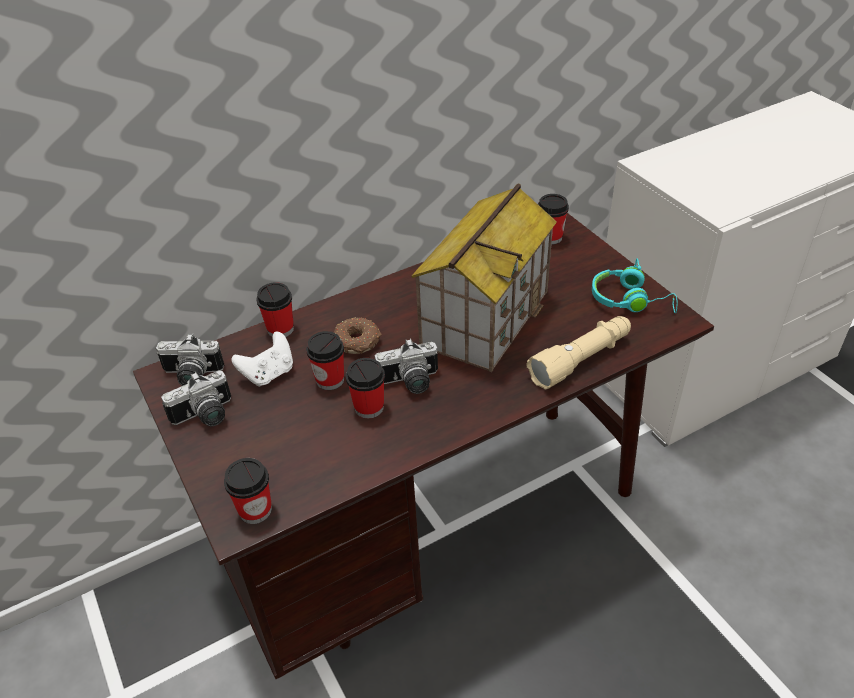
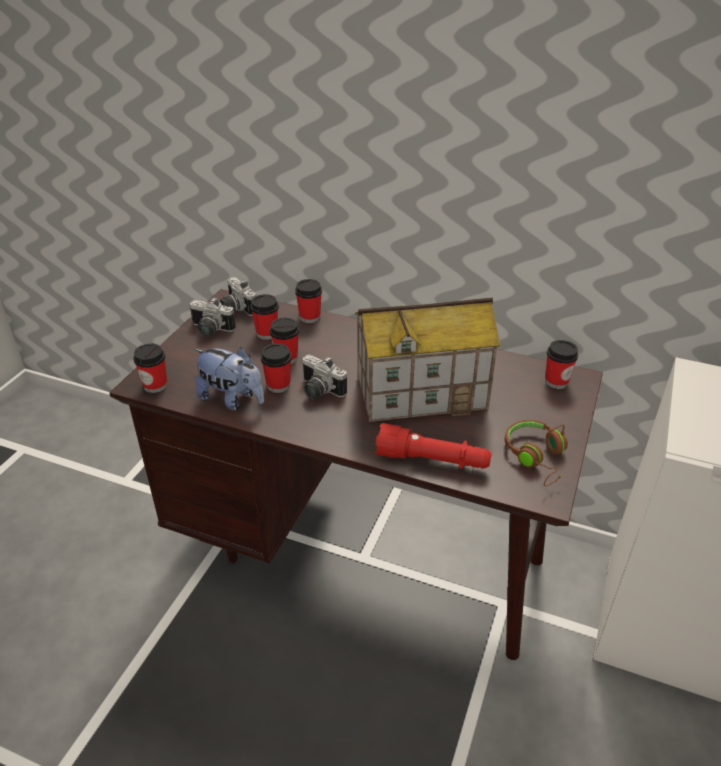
camera: 50 degrees right, 5 degrees down
white game controller [231,332,293,387] -> cup [250,294,279,340]
donut [334,317,382,354] -> none
beige flashlight [527,316,631,389] -> red flashlight [375,423,492,469]
turquoise headphones [592,258,678,313] -> brown headphones [505,419,568,486]
none -> plush toy [194,347,264,410]

